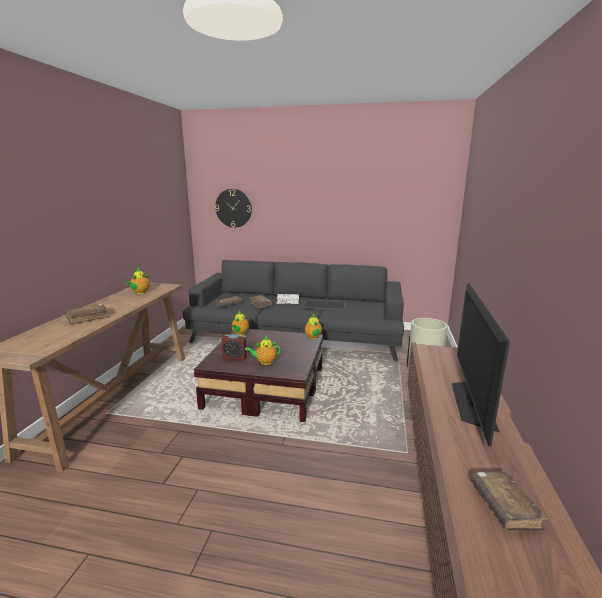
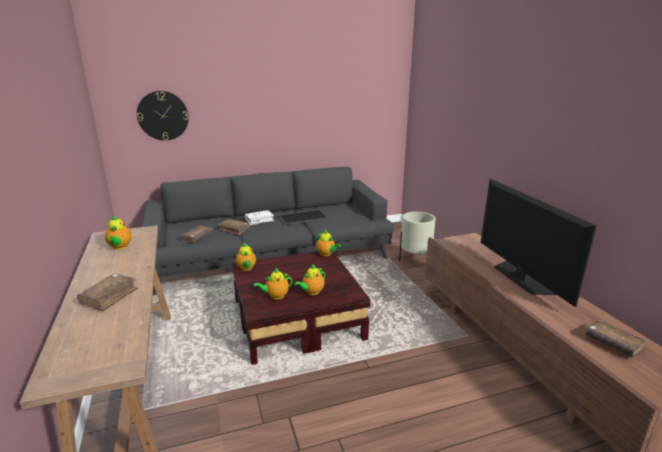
camera: 30 degrees left, 5 degrees up
alarm clock [221,334,247,360] -> teapot [253,268,293,300]

